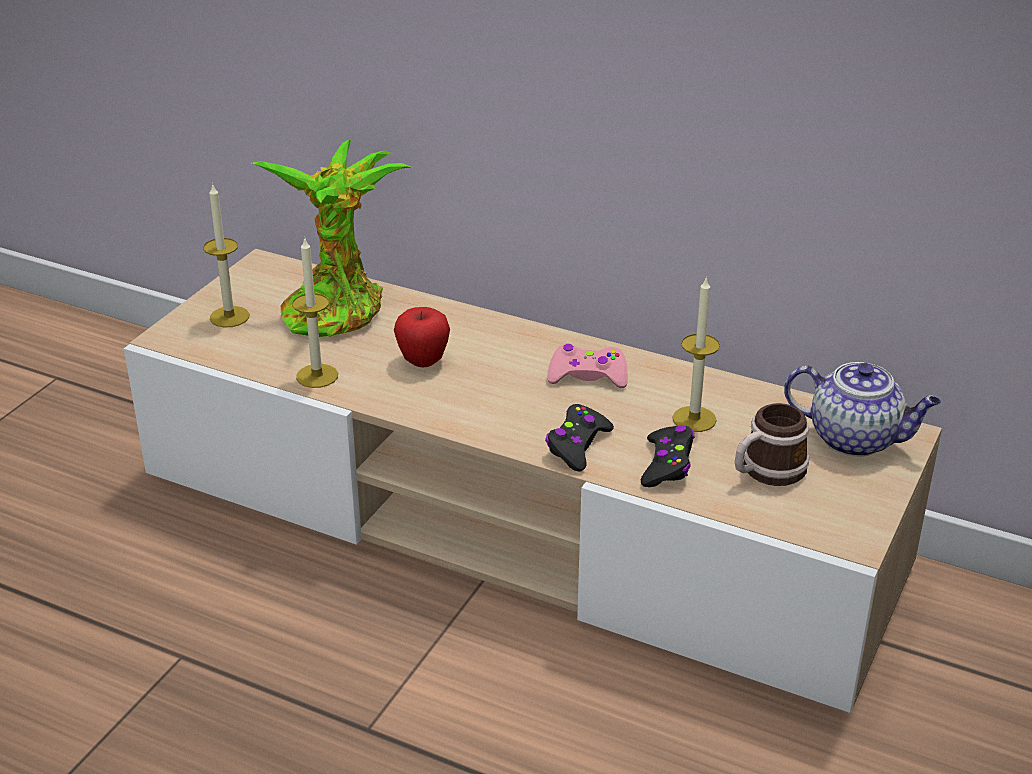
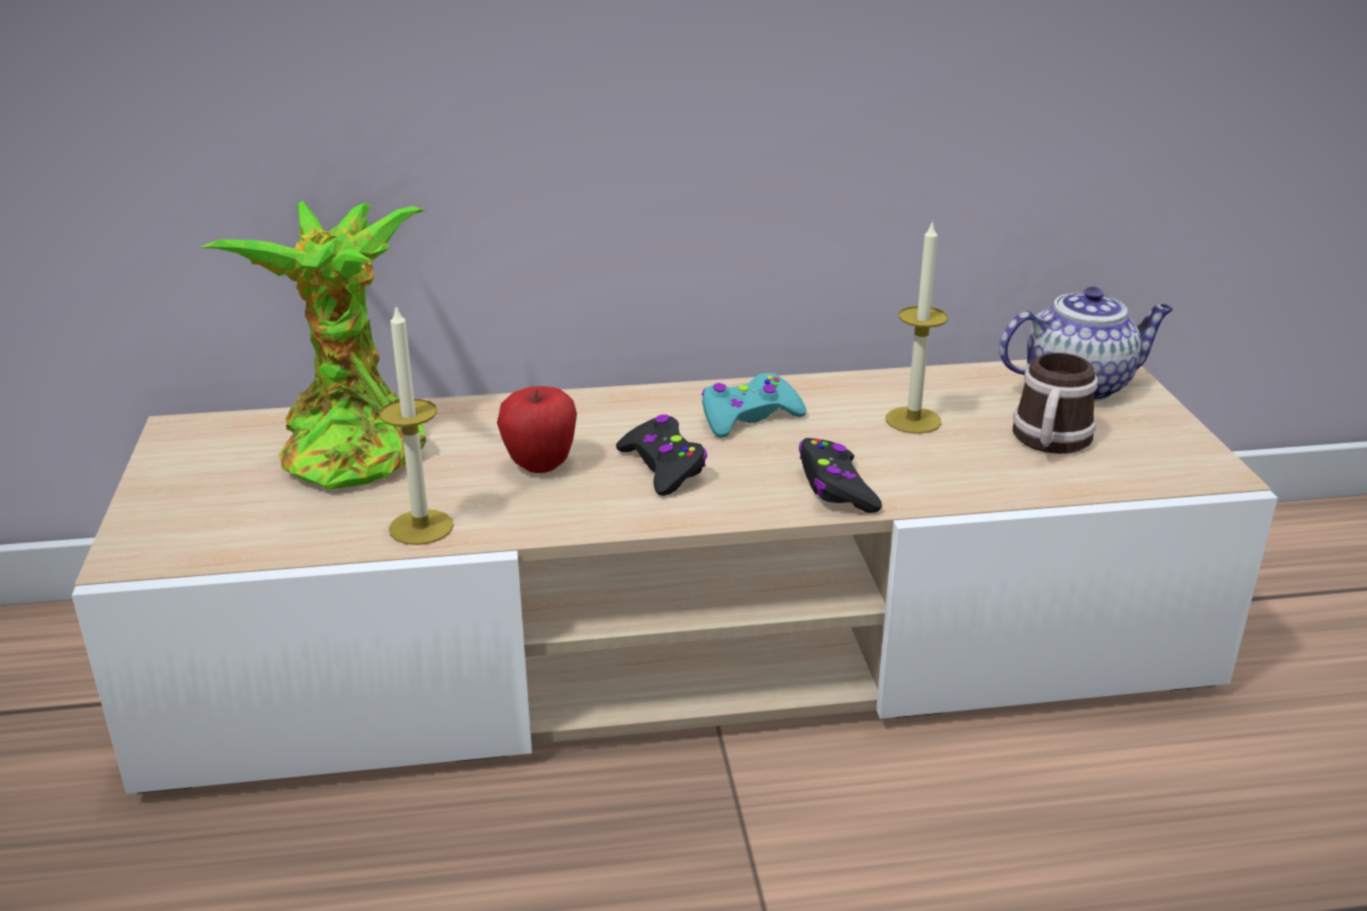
camera: 35 degrees left, 5 degrees down
candle [203,183,249,328] -> none
pink game controller [547,344,628,388] -> turquoise game controller [702,373,807,438]
black game controller [641,425,695,487] -> black game controller moved to [616,414,707,496]

